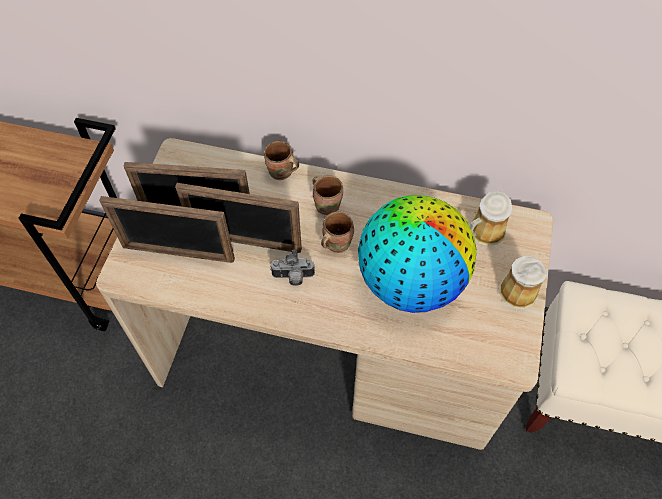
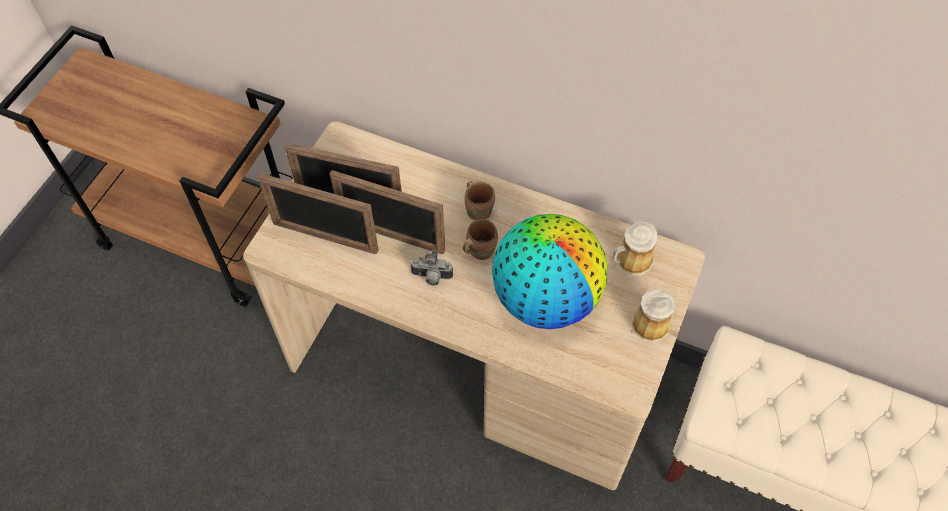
camera: 10 degrees right, 0 degrees up
brown mug [264,141,299,180] -> none

